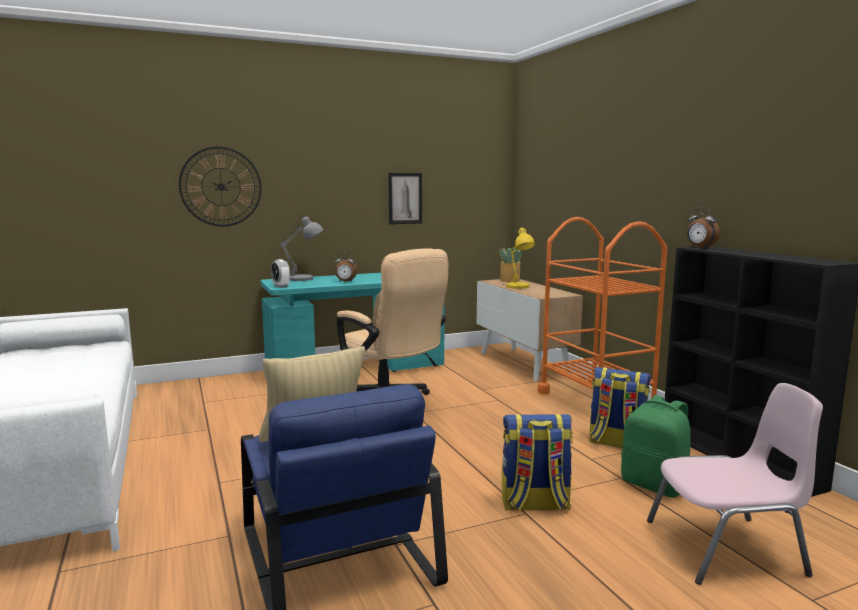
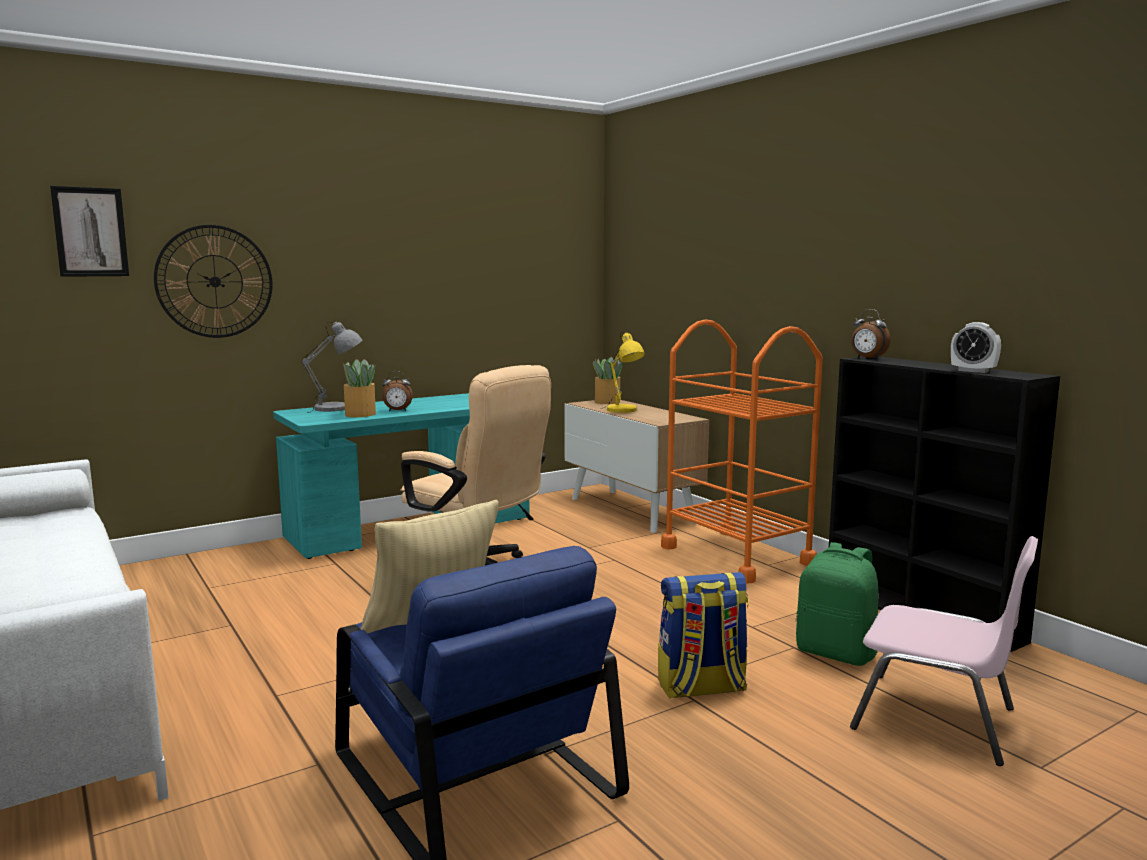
camera: 10 degrees left, 0 degrees up
alarm clock [271,259,290,288] -> alarm clock moved to [951,322,1001,373]
picture [388,173,422,224] -> picture moved to [50,186,129,277]
backpack [588,367,651,448] -> none
pink chair [647,383,823,585] -> pink chair turned 45 degrees clockwise [850,536,1038,766]
none -> potted plant [343,359,376,417]

